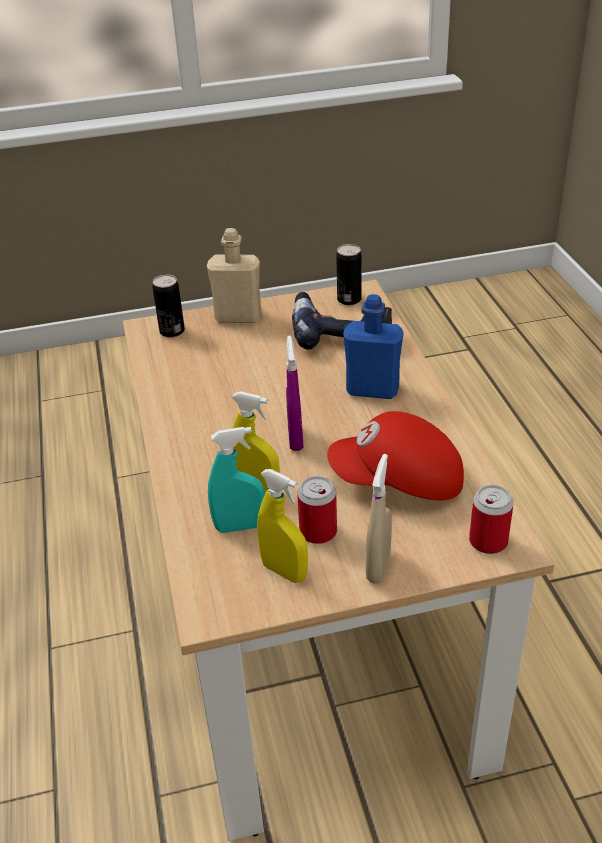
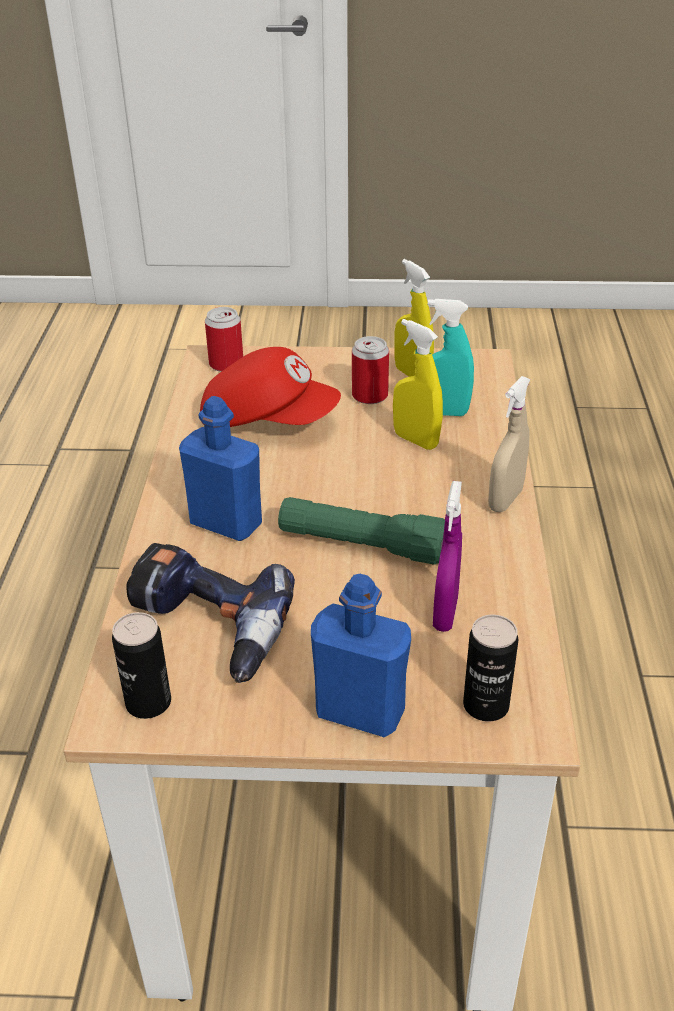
camera: 165 degrees left, 0 degrees up
beige bottle [207,228,261,323] -> blue bottle [311,574,411,737]
purple spray bottle [286,336,304,451] -> purple spray bottle moved to [433,481,462,632]
beige spray bottle [366,454,392,583] -> beige spray bottle moved to [488,376,530,512]
none -> green flashlight [278,497,445,565]

